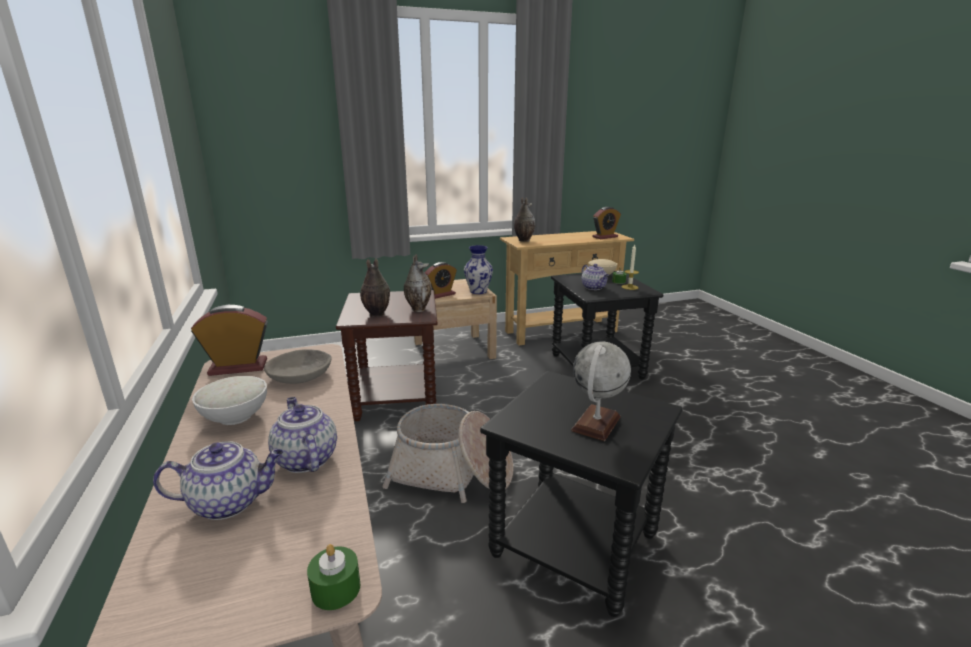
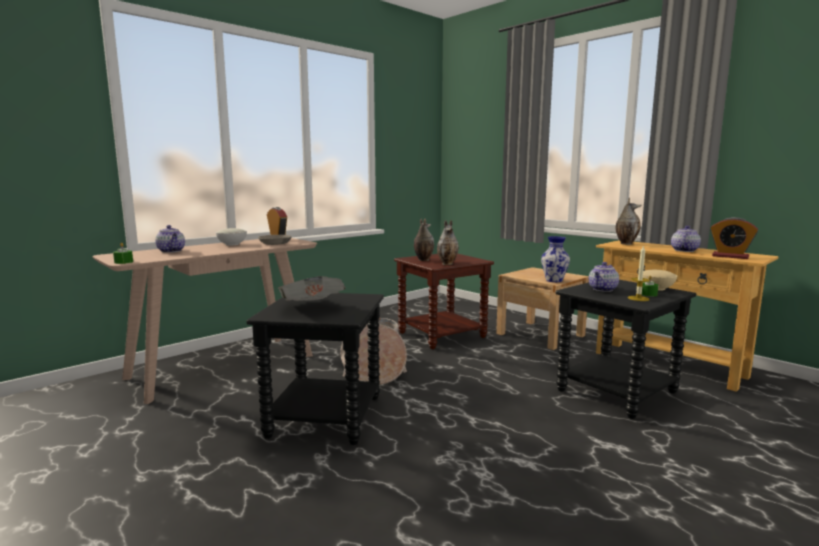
camera: 65 degrees right, 10 degrees down
teapot [268,397,337,473] -> teapot moved to [671,225,701,252]
alarm clock [425,262,457,299] -> none
globe [571,342,631,441] -> newspaper [278,276,346,301]

